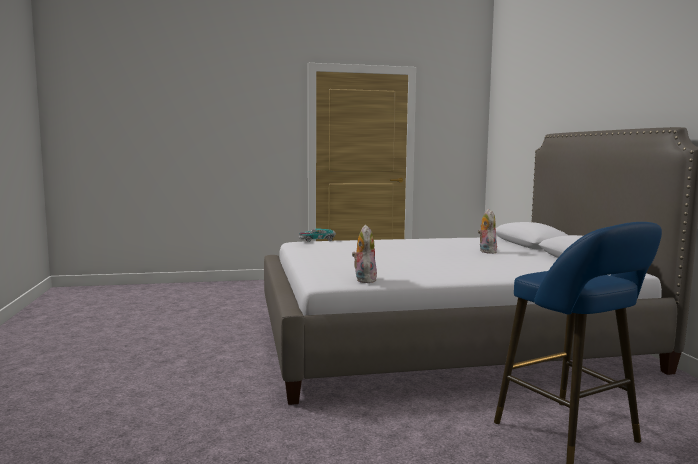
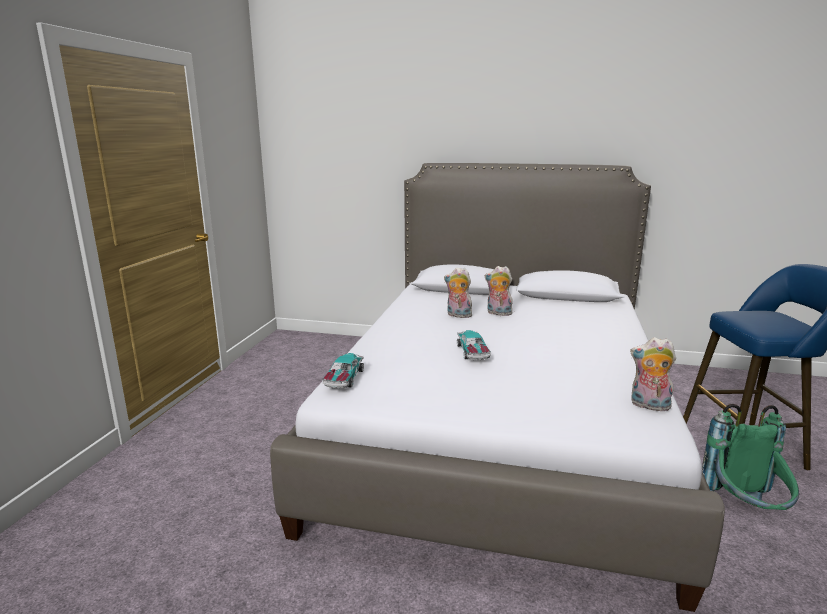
camera: 65 degrees left, 10 degrees up
none -> plush toy [444,267,472,318]
none -> toy car [457,330,491,360]
none -> green backpack [702,404,799,510]

